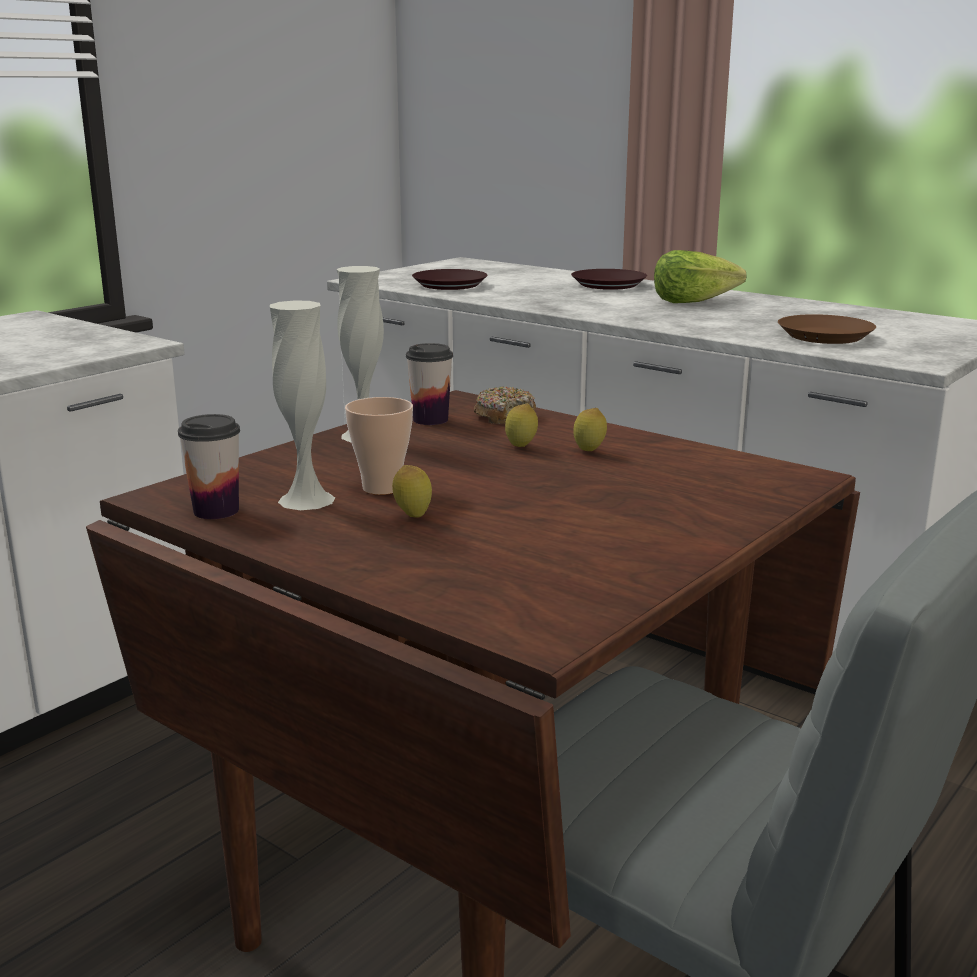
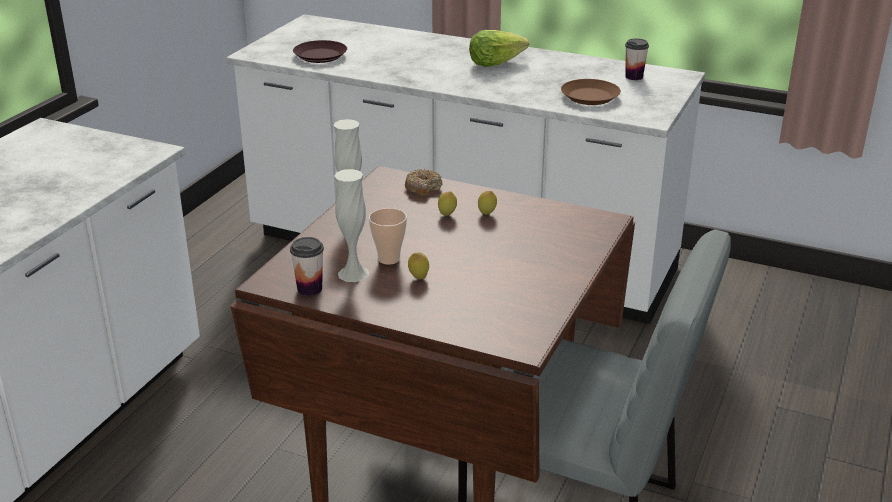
camera: 15 degrees left, 10 degrees up
cup [406,343,453,425] -> cup moved to [625,38,649,80]
brown plate [571,269,647,290] -> none

